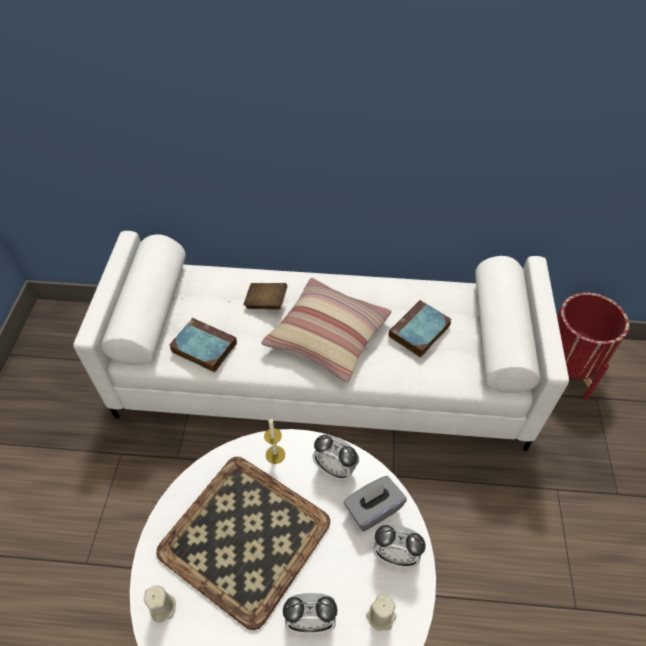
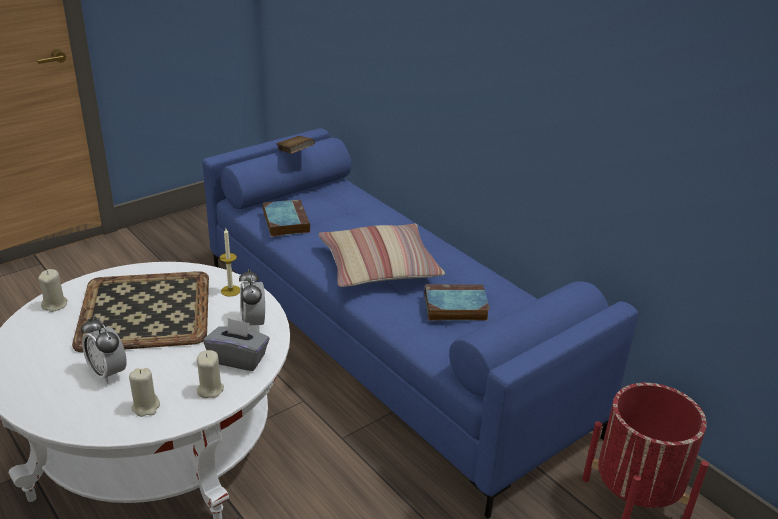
camera: 45 degrees right, 20 degrees down
white sofa [73,231,569,451] -> blue sofa [202,128,638,518]
brown book [243,283,287,310] -> brown book moved to [276,136,315,154]
alarm clock [373,525,425,568] -> beige candle [197,350,224,398]

